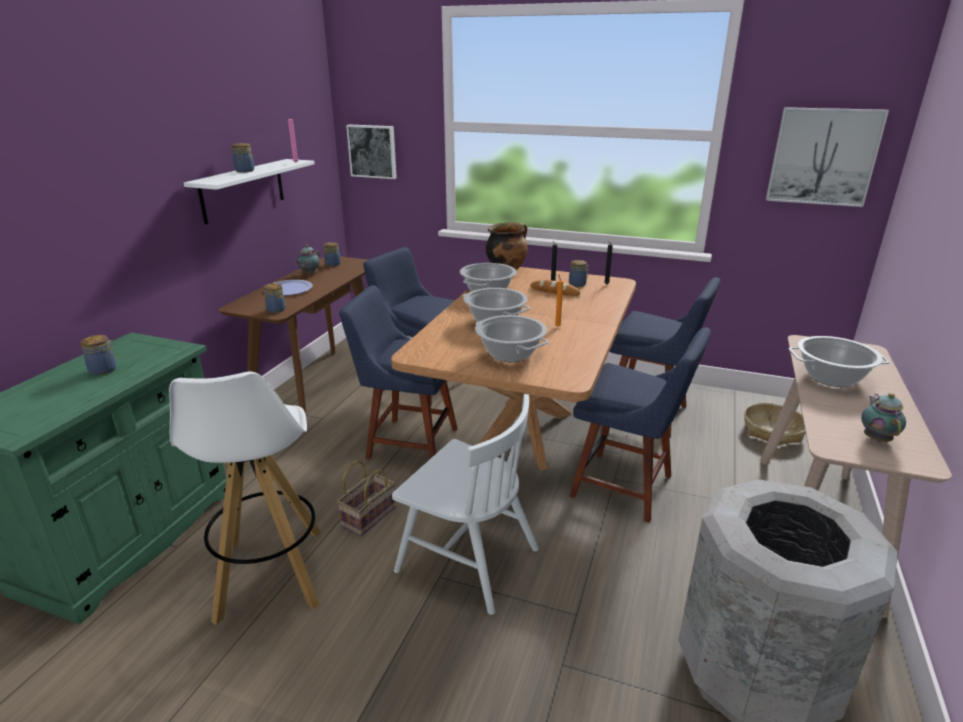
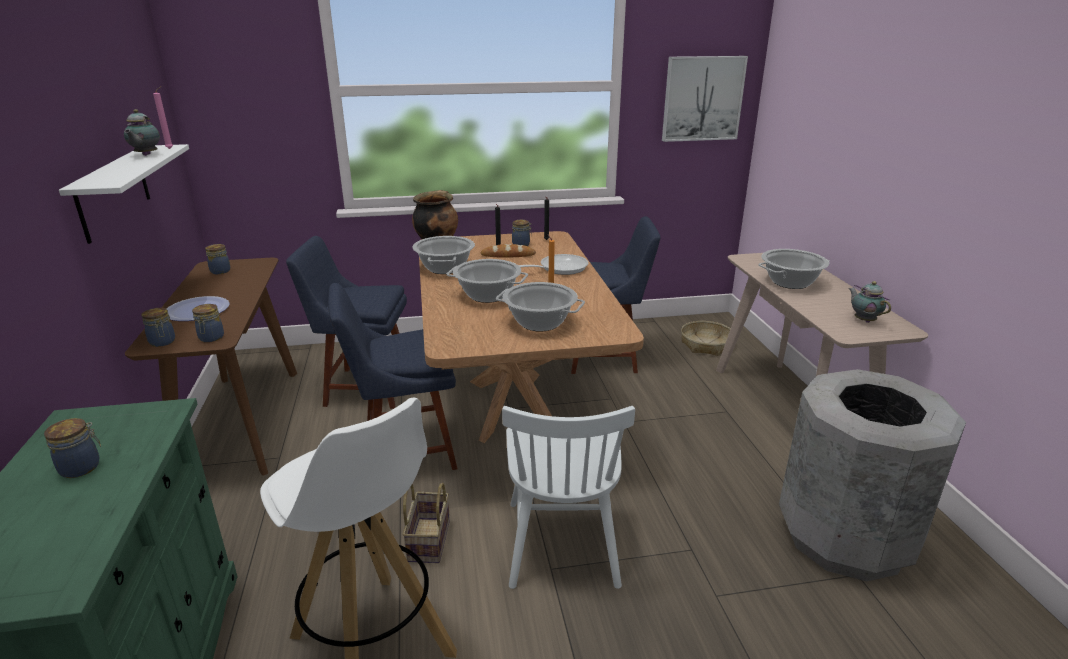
camera: 30 degrees left, 0 degrees up
jar [231,143,254,172] -> jar moved to [141,308,175,347]
teapot [295,245,320,275] -> teapot moved to [124,109,160,156]
picture [346,125,397,179] -> none
white chair [392,394,539,615] -> white chair turned 90 degrees clockwise [502,406,635,589]
blue chair [569,327,711,523] -> none
none -> frying pan [518,254,588,275]

